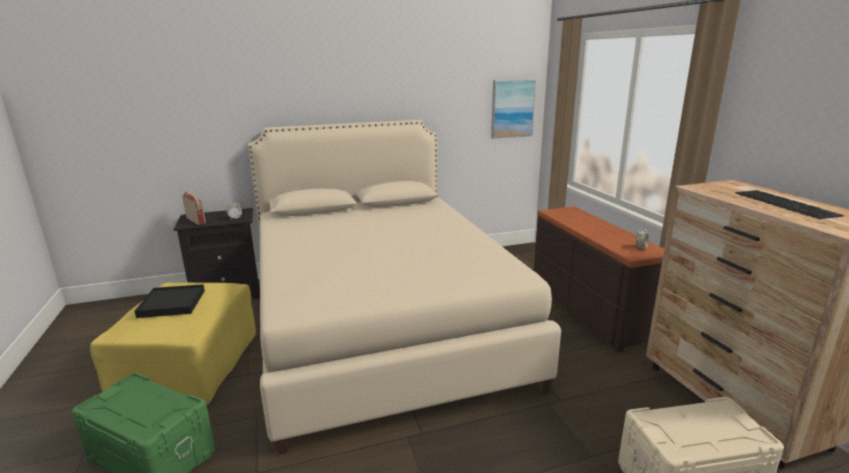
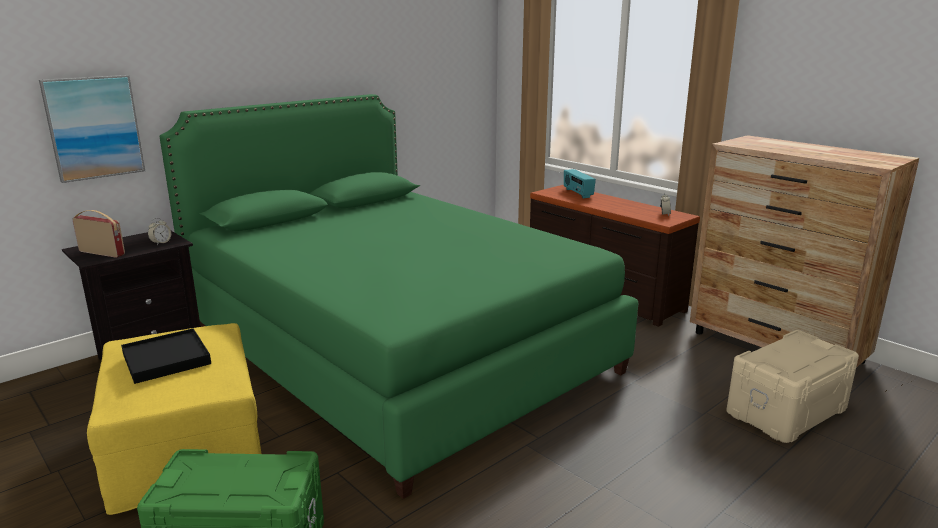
camera: 25 degrees left, 0 degrees up
beige bed [248,120,561,454] -> green bed [160,94,638,499]
picture [491,79,536,139] -> picture moved to [39,75,145,183]
keyboard [735,190,844,219] -> none
none -> radio [564,169,596,198]

